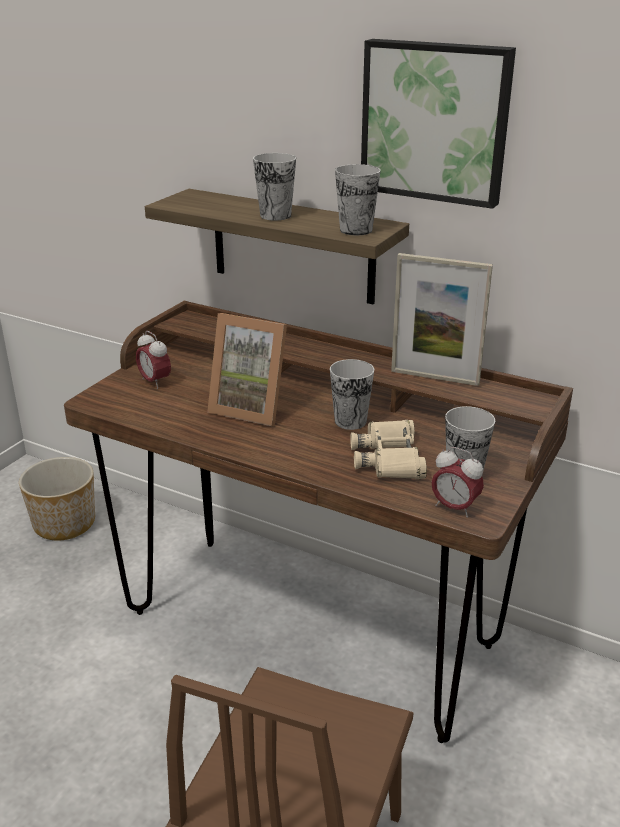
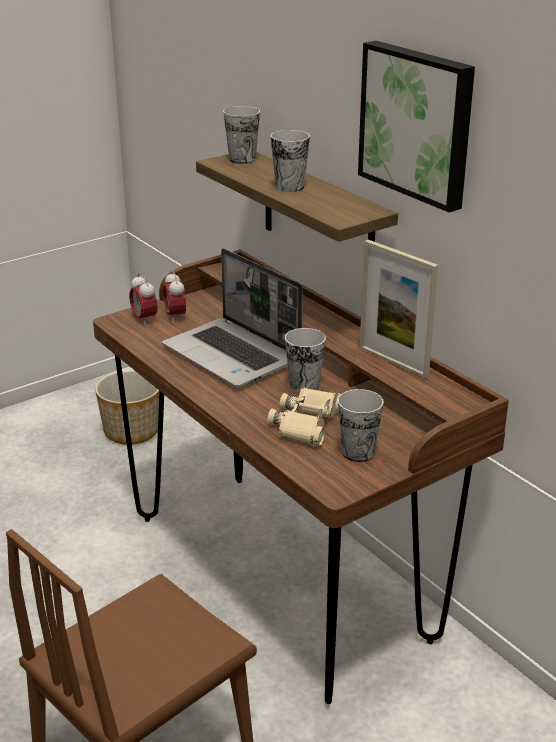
camera: 25 degrees right, 0 degrees up
picture frame [207,313,287,426] -> laptop [162,248,303,387]
cup [335,164,381,235] -> cup moved to [223,106,260,164]
alarm clock [431,447,484,518] -> alarm clock moved to [129,273,158,325]

